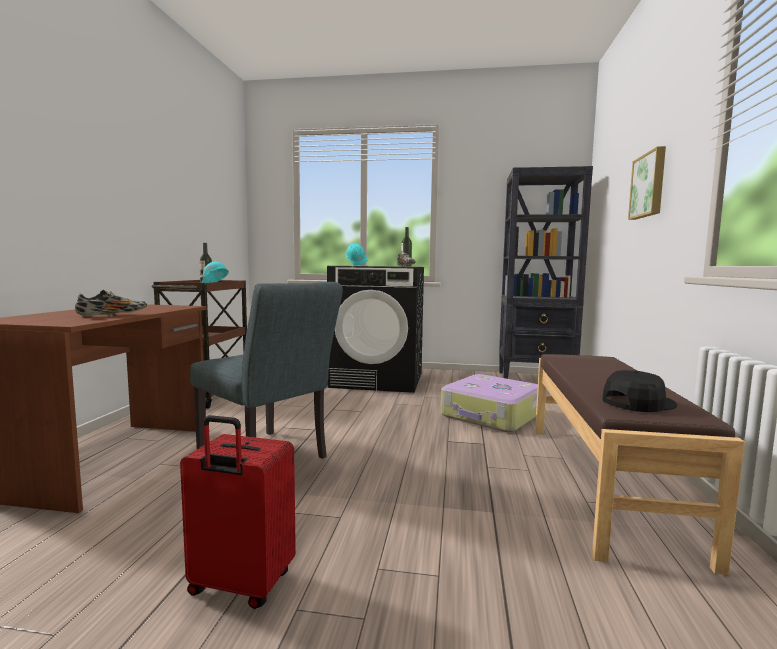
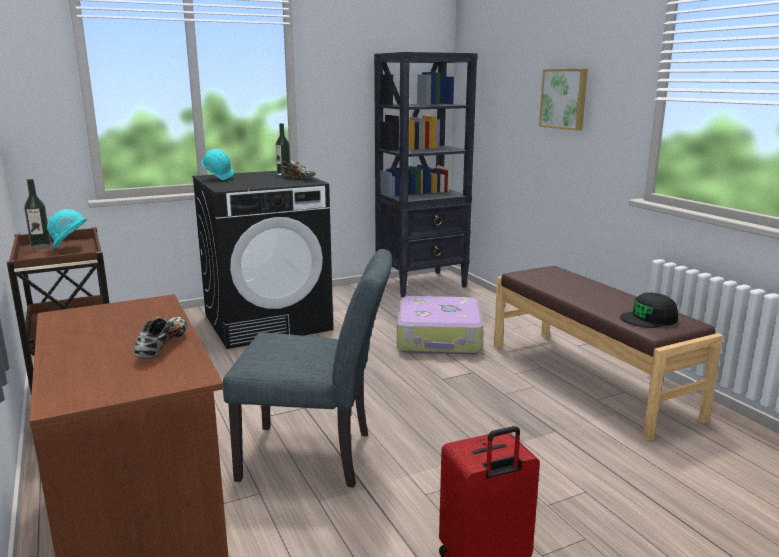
camera: 35 degrees left, 10 degrees up
black cap [602,370,677,412] -> black cap turned 135 degrees counterclockwise [620,292,678,328]

